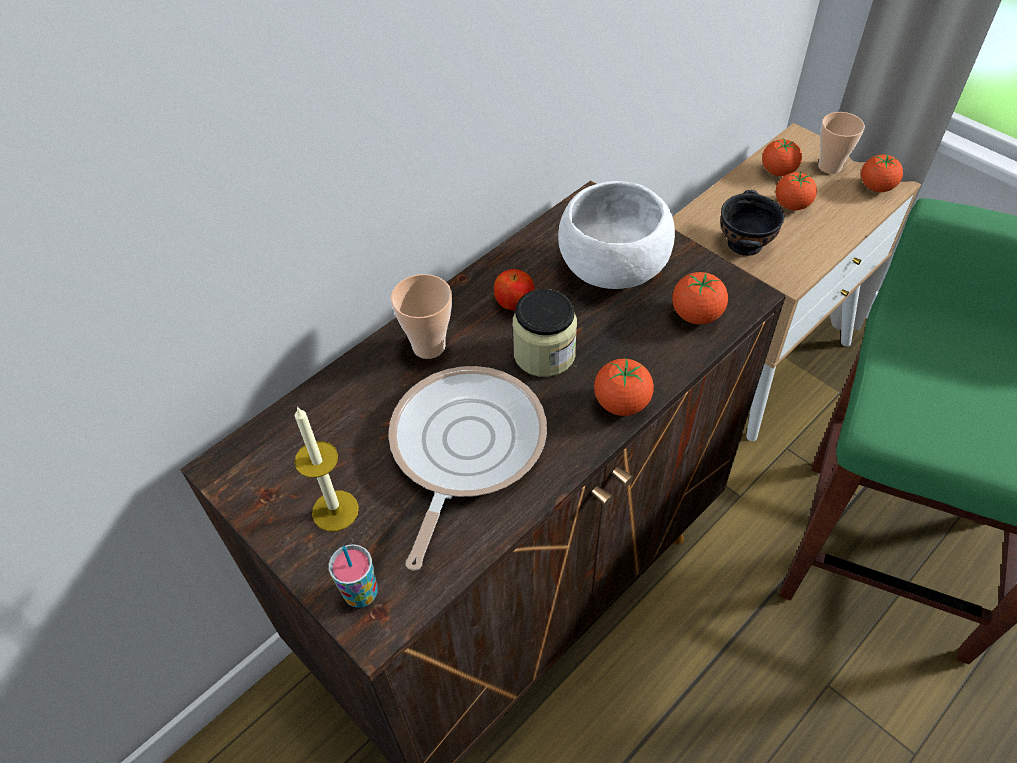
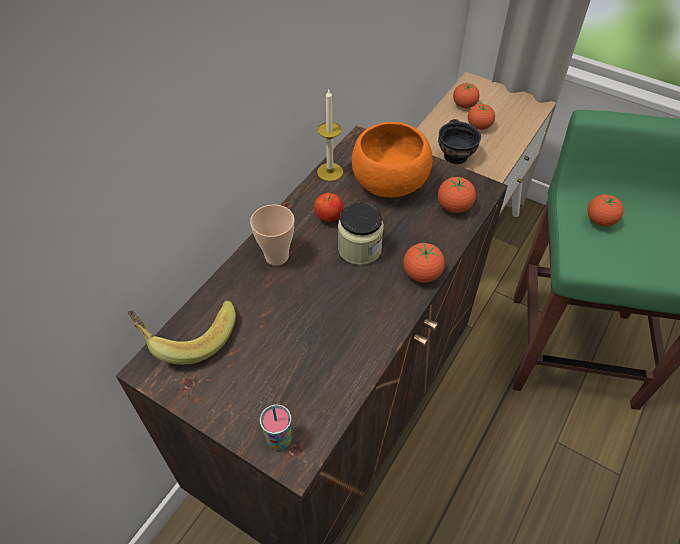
camera: 15 degrees left, 0 degrees up
candle [295,406,359,532] -> candle moved to [317,90,343,181]
frying pan [388,366,547,571] -> none
white bowl [558,181,675,289] -> orange bowl [352,122,433,197]
cup [818,112,865,174] -> none
tomato [861,155,903,192] -> tomato moved to [587,194,624,226]
none -> banana [128,300,236,365]

